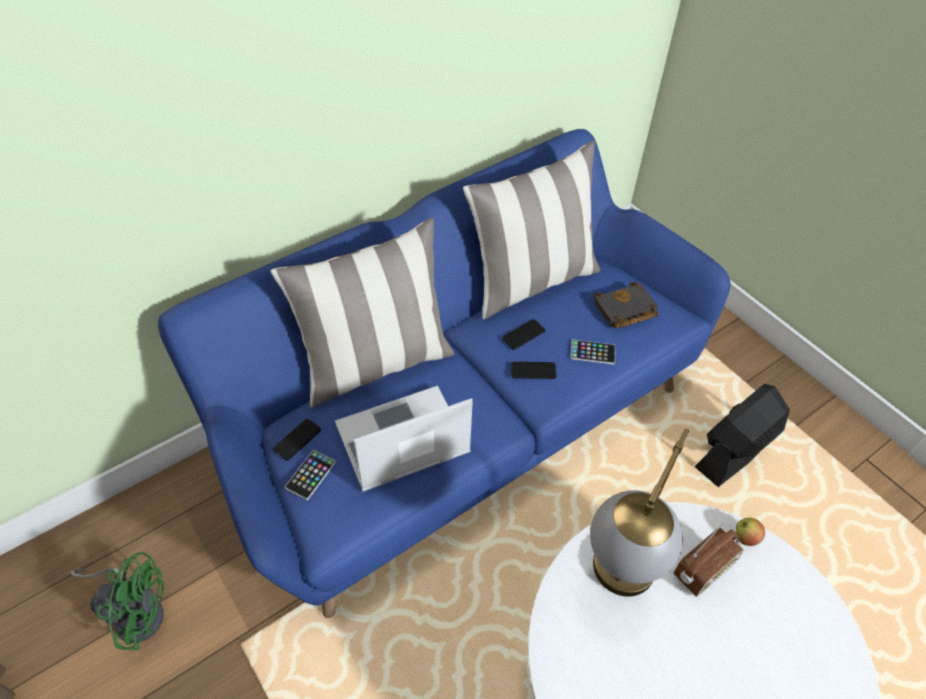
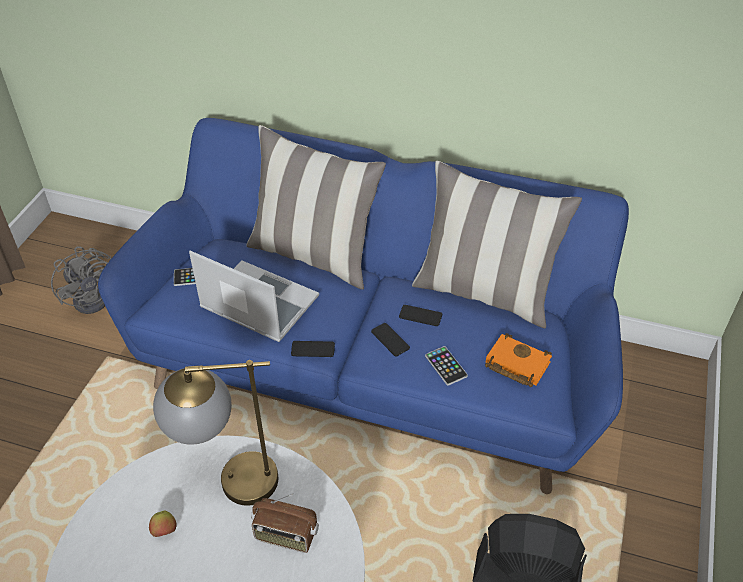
camera: 55 degrees right, 5 degrees down
green fan [71,552,164,650] -> grey fan [51,246,111,314]
phone [273,418,321,461] -> phone moved to [291,341,335,357]
black book [594,282,659,328] -> orange book [485,333,552,387]
apple [736,518,765,546] -> apple moved to [149,511,177,537]

